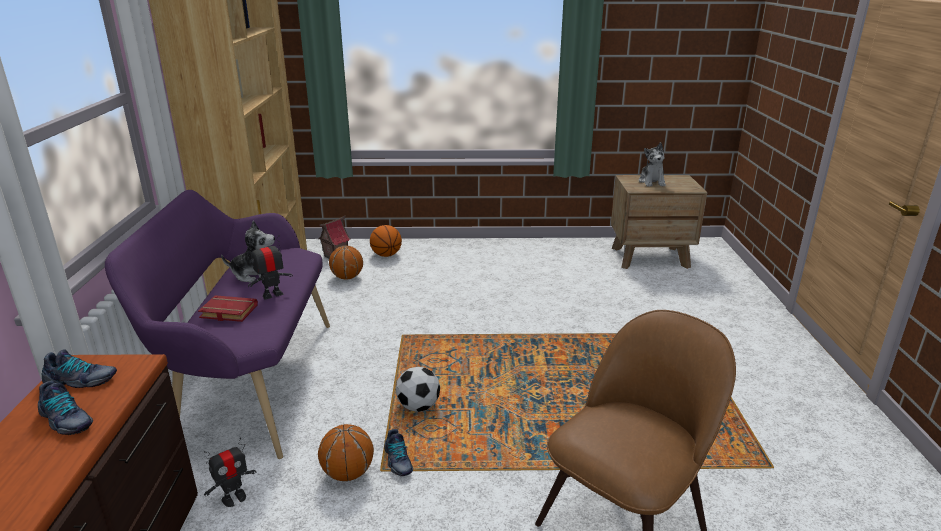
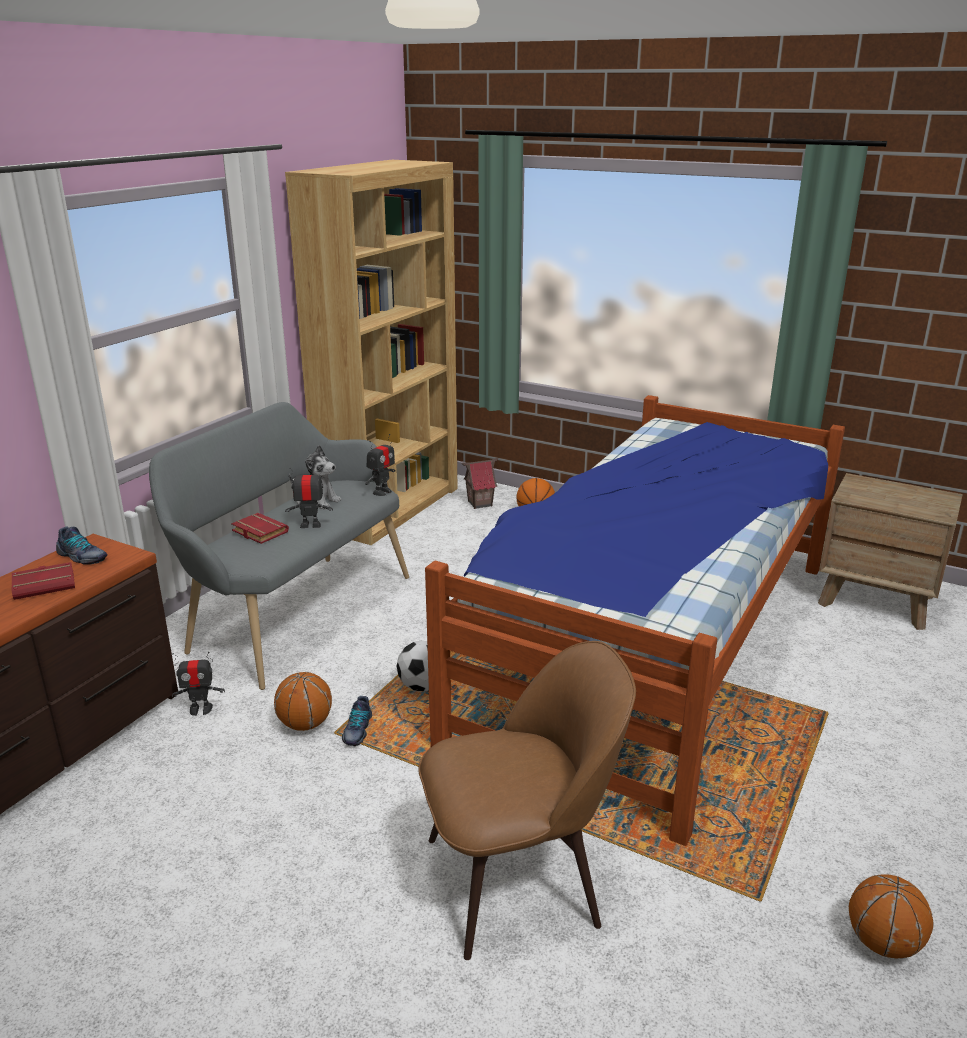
camera: 30 degrees right, 0 degrees up
shoe [38,380,93,435] -> red book [12,562,75,600]
purple bench [105,190,330,459] -> grey bench [149,402,409,690]
basketball [329,246,363,280] -> basketball moved to [849,874,933,958]
plush toy [639,142,666,187] -> none
none -> toy robot [365,434,396,496]
none -> bed [425,395,845,846]

